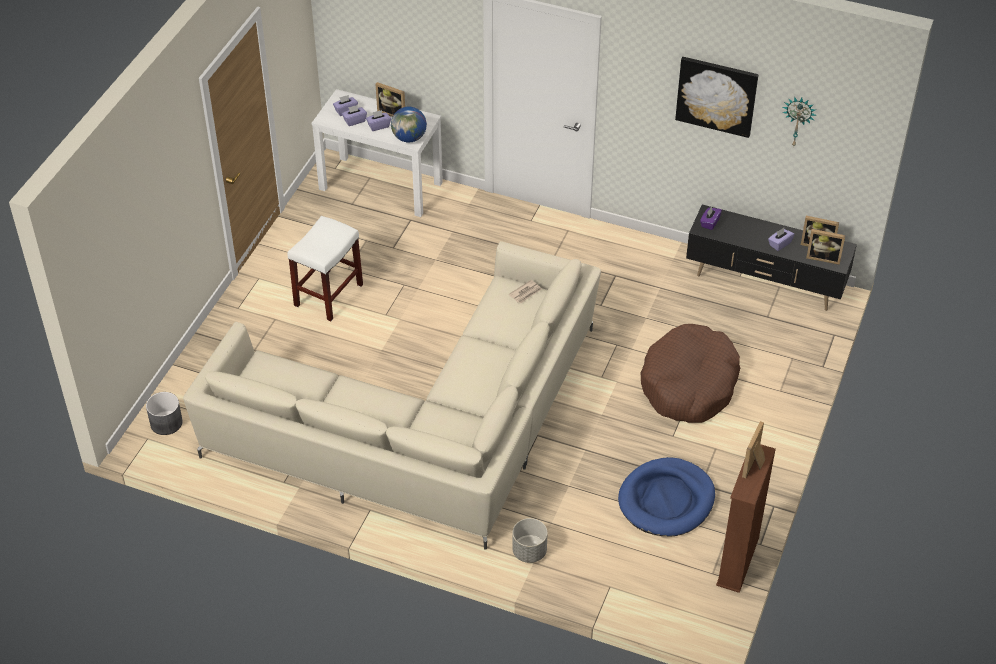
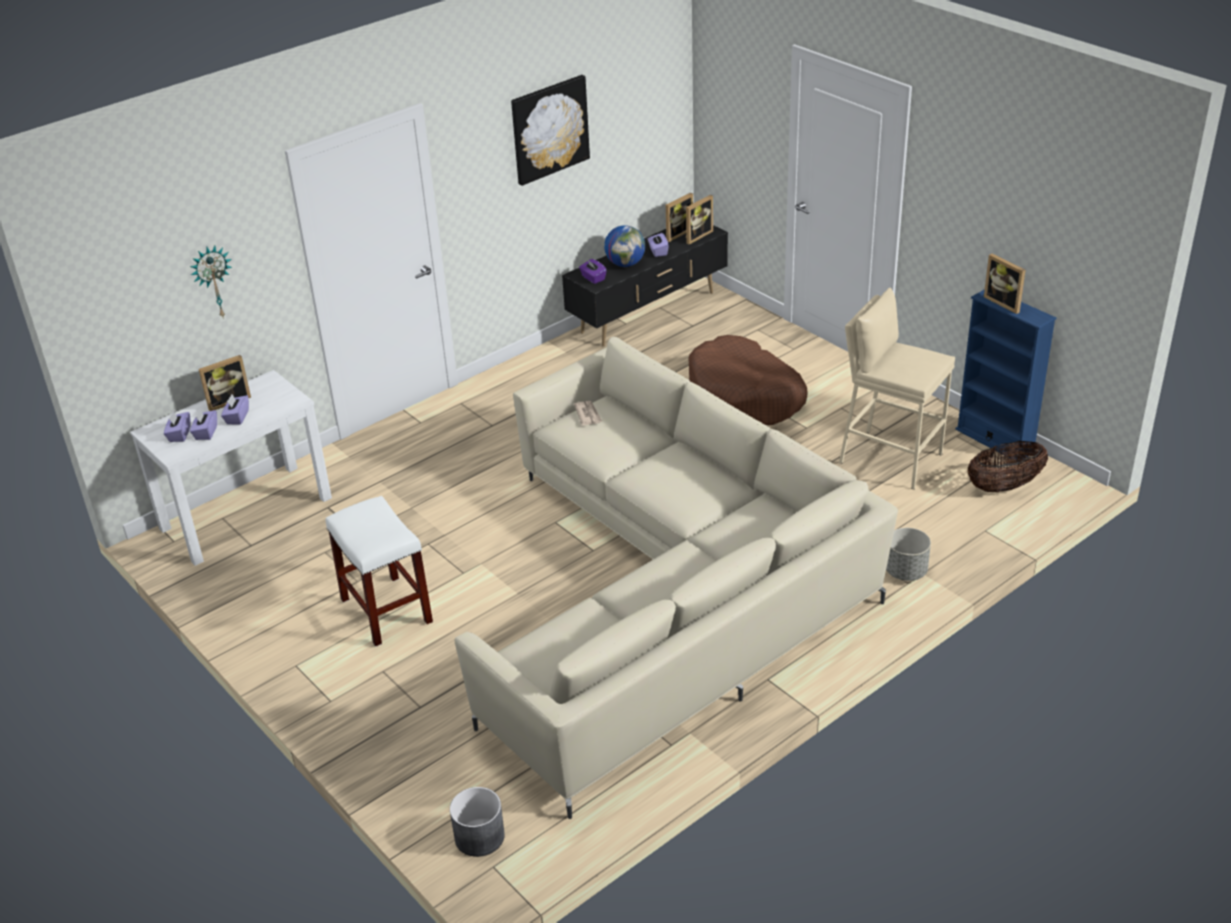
camera: 60 degrees left, 10 degrees down
globe [391,106,427,142] -> globe moved to [604,225,645,267]
blue dog bed [618,457,715,536] -> beige stool [839,288,955,490]
brown bookcase [716,444,776,593] -> blue bookcase [955,289,1057,463]
wall clock [782,96,817,147] -> wall clock moved to [190,246,232,319]
none -> basket [968,441,1048,492]

